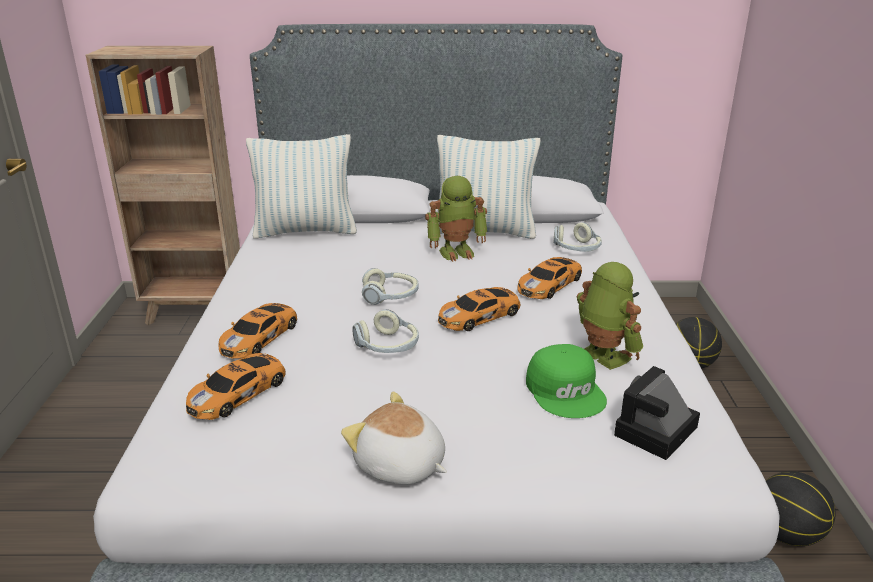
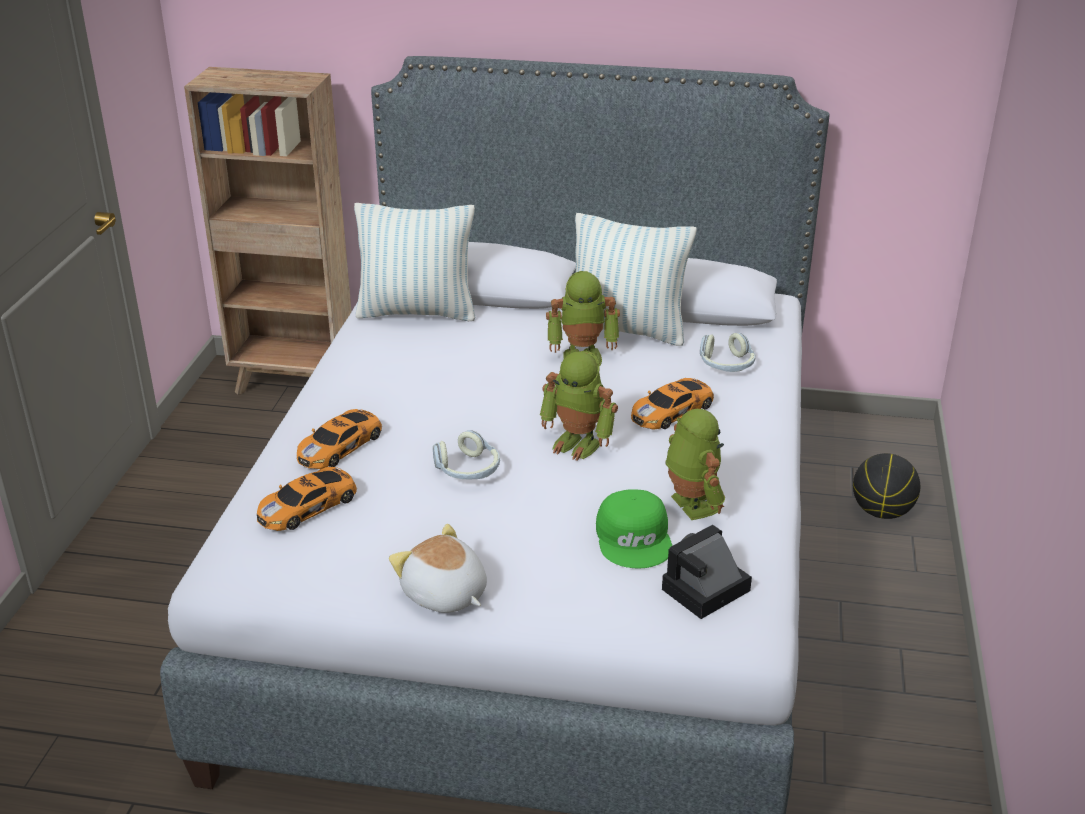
camera: 10 degrees right, 5 degrees up
headphones [362,268,419,305] -> none
toy car [438,287,521,331] -> toy robot [540,351,618,461]
basketball [766,471,836,546] -> none

